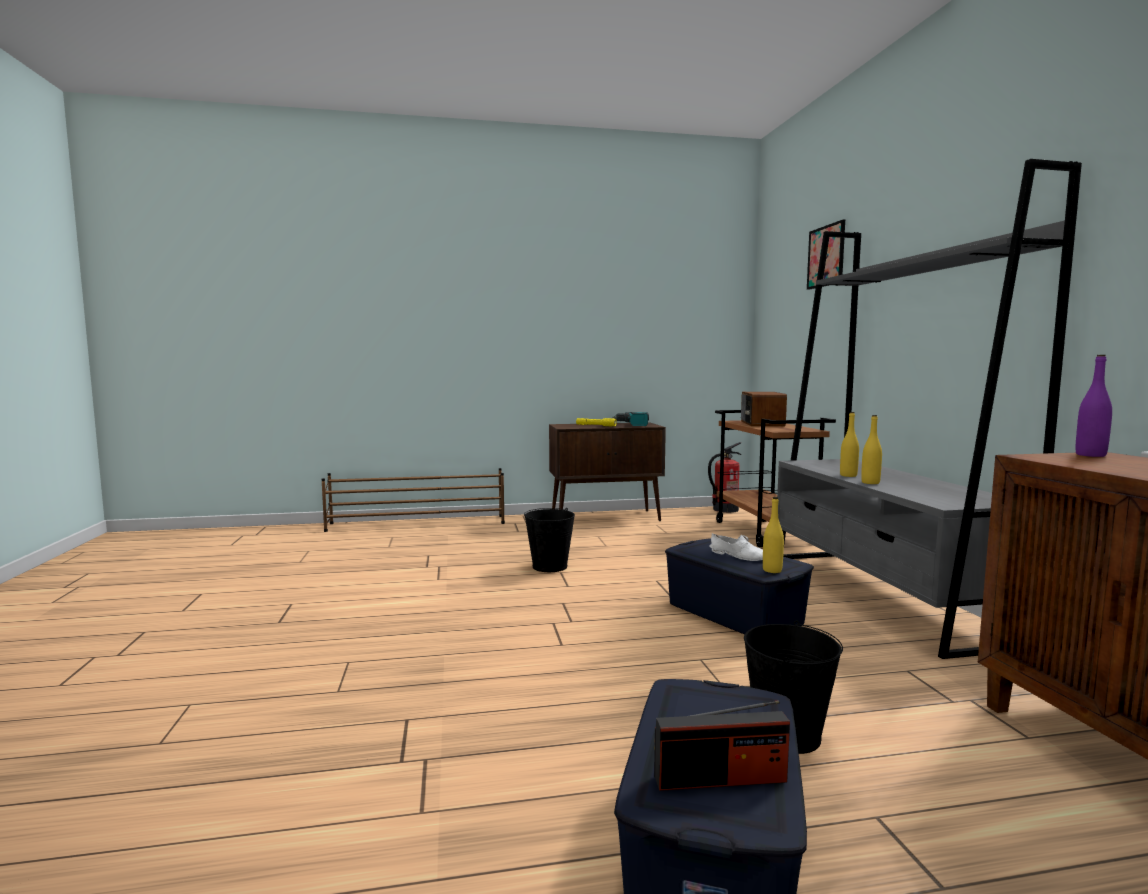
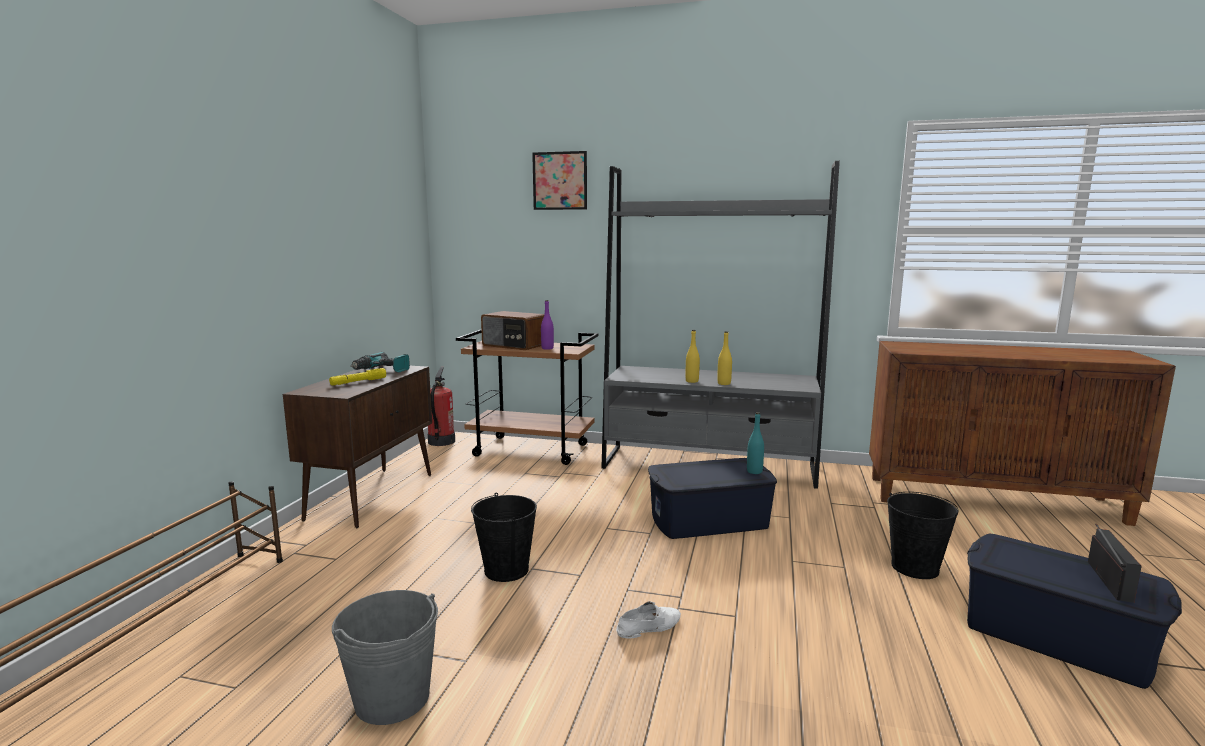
camera: 65 degrees left, 5 degrees up
white shoe [709,533,763,561] -> white shoe moved to [616,601,681,639]
yellow bottle [763,497,784,573] -> turquoise bottle [747,412,764,474]
purple bottle [1076,355,1112,457] -> purple bottle moved to [541,300,554,350]
none -> grey bucket [332,590,438,725]

